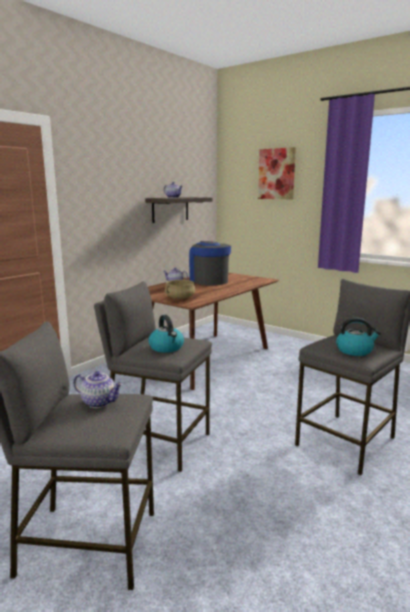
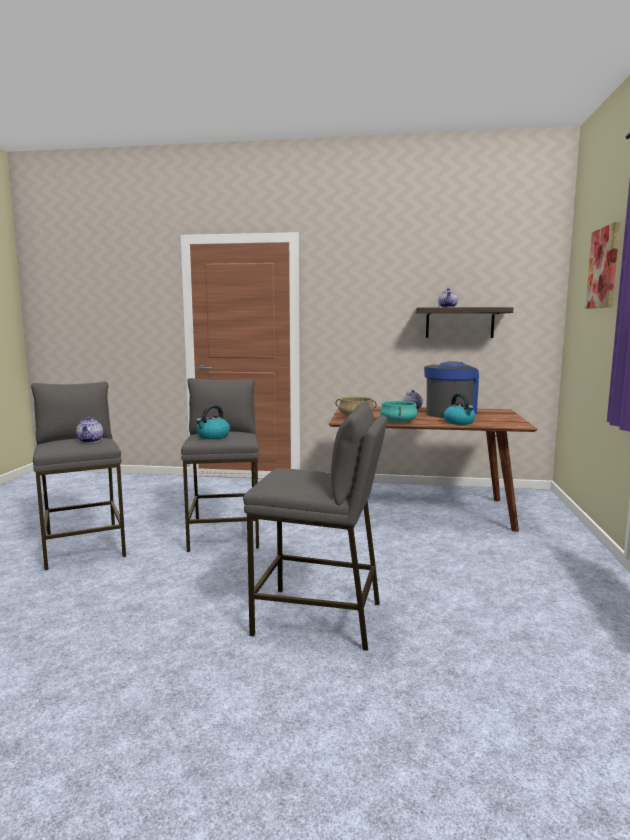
camera: 60 degrees right, 5 degrees down
kettle [336,318,381,356] -> kettle moved to [444,393,476,425]
none -> turquoise cooking pot [380,401,418,423]

